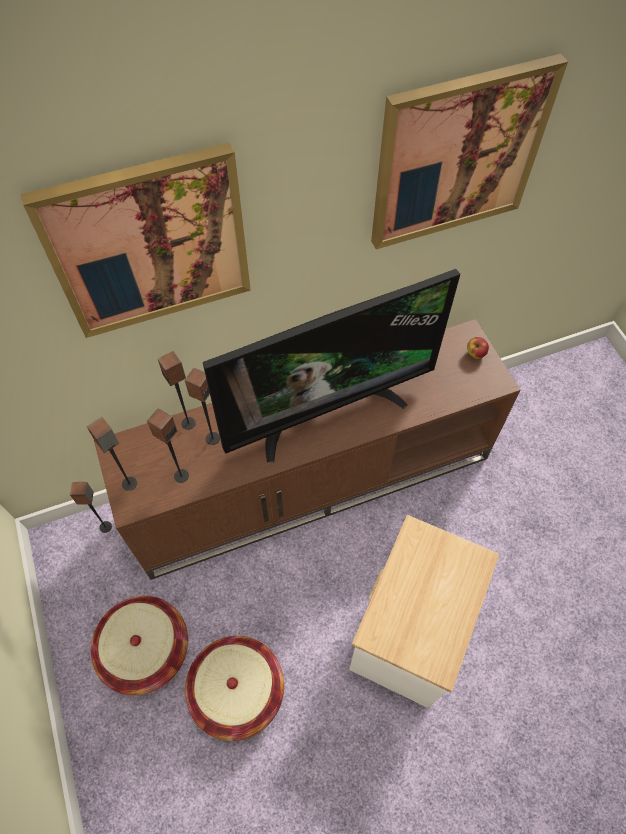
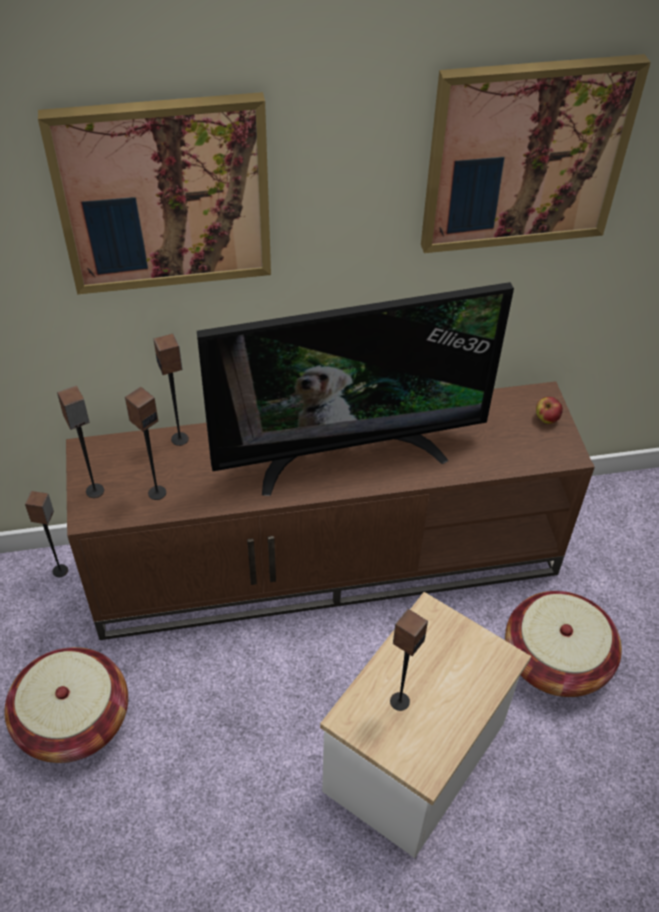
camera: 10 degrees right, 10 degrees down
speaker [185,368,220,445] -> speaker moved to [390,609,428,711]
basket [185,636,284,741] -> basket moved to [505,591,622,697]

